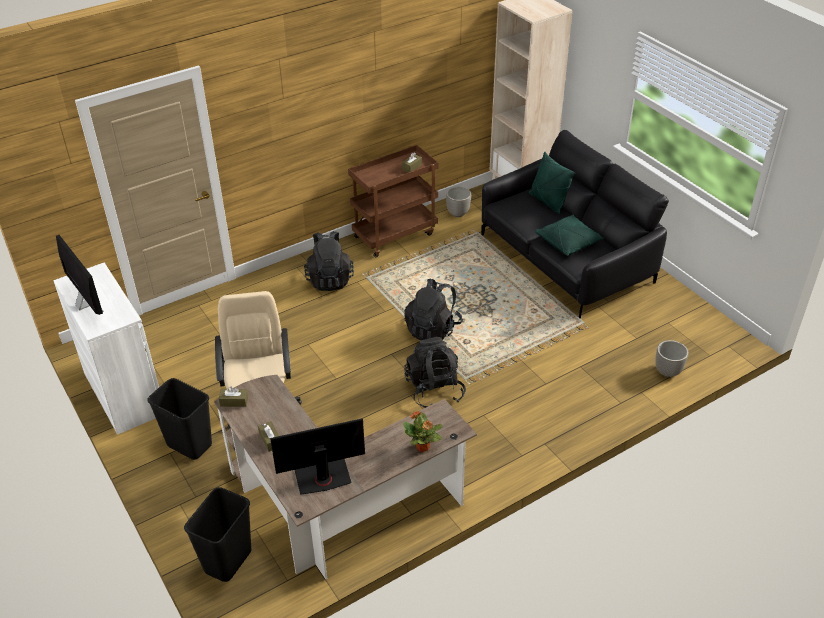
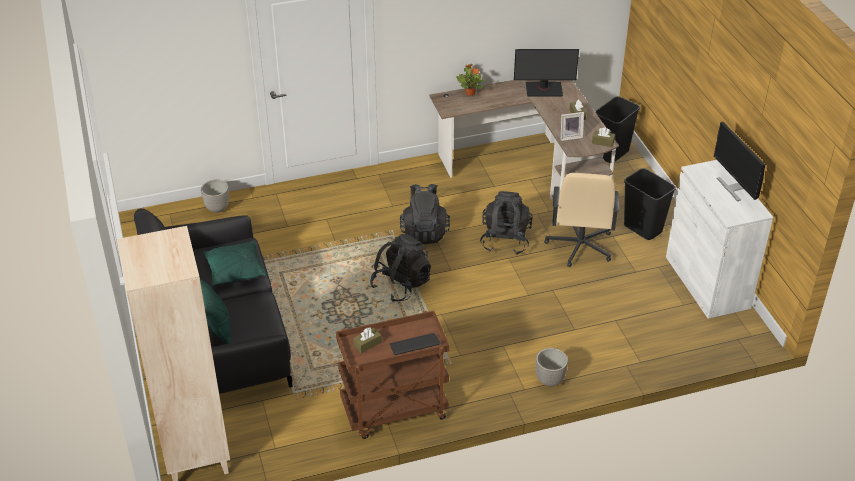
camera: 165 degrees left, 0 degrees up
black backpack [304,231,354,291] -> black backpack moved to [480,191,533,255]
planter [446,187,471,217] -> planter moved to [536,348,568,386]
none -> keyboard [390,333,440,355]
none -> picture frame [561,112,584,141]

